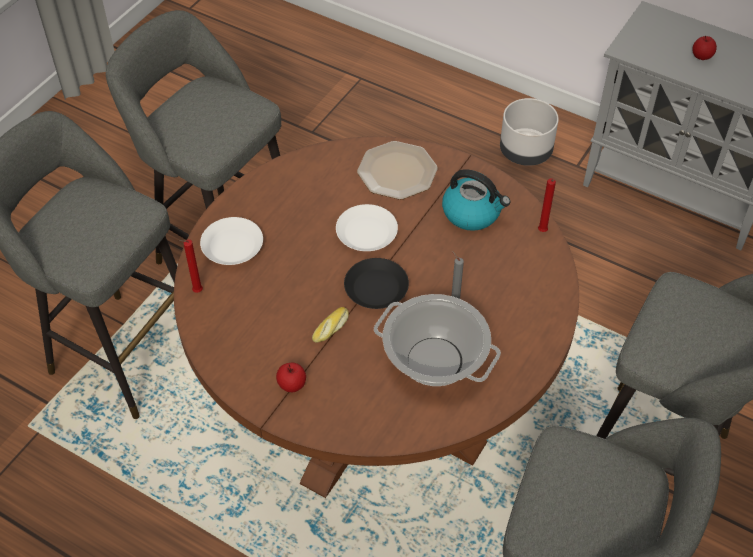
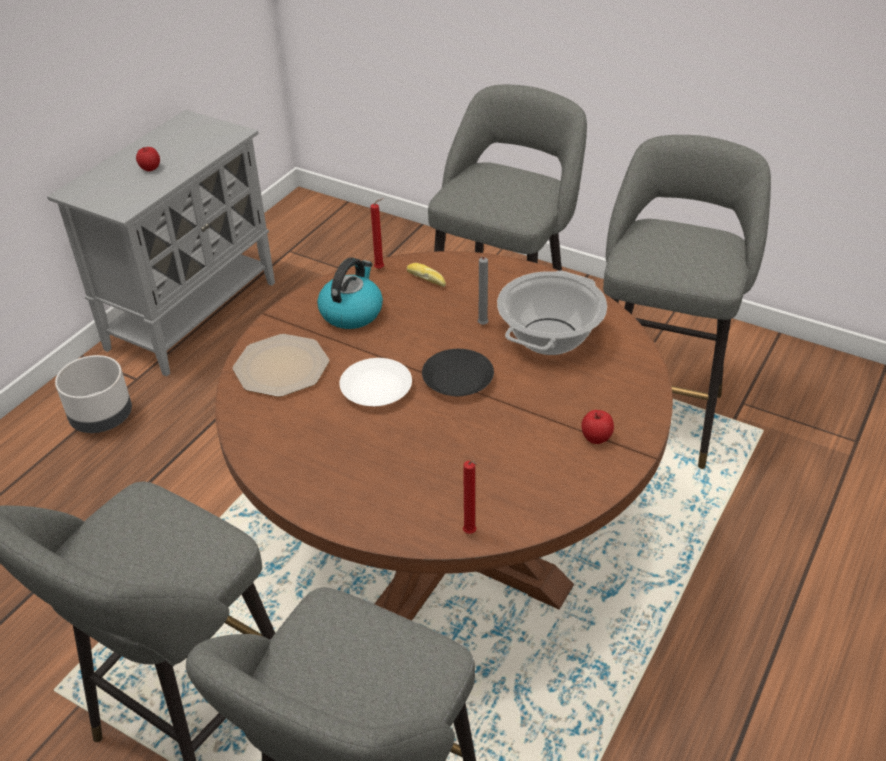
camera: 90 degrees left, 10 degrees down
white plate [200,217,263,265] -> none
bread [312,307,349,343] -> bread moved to [407,263,446,287]

